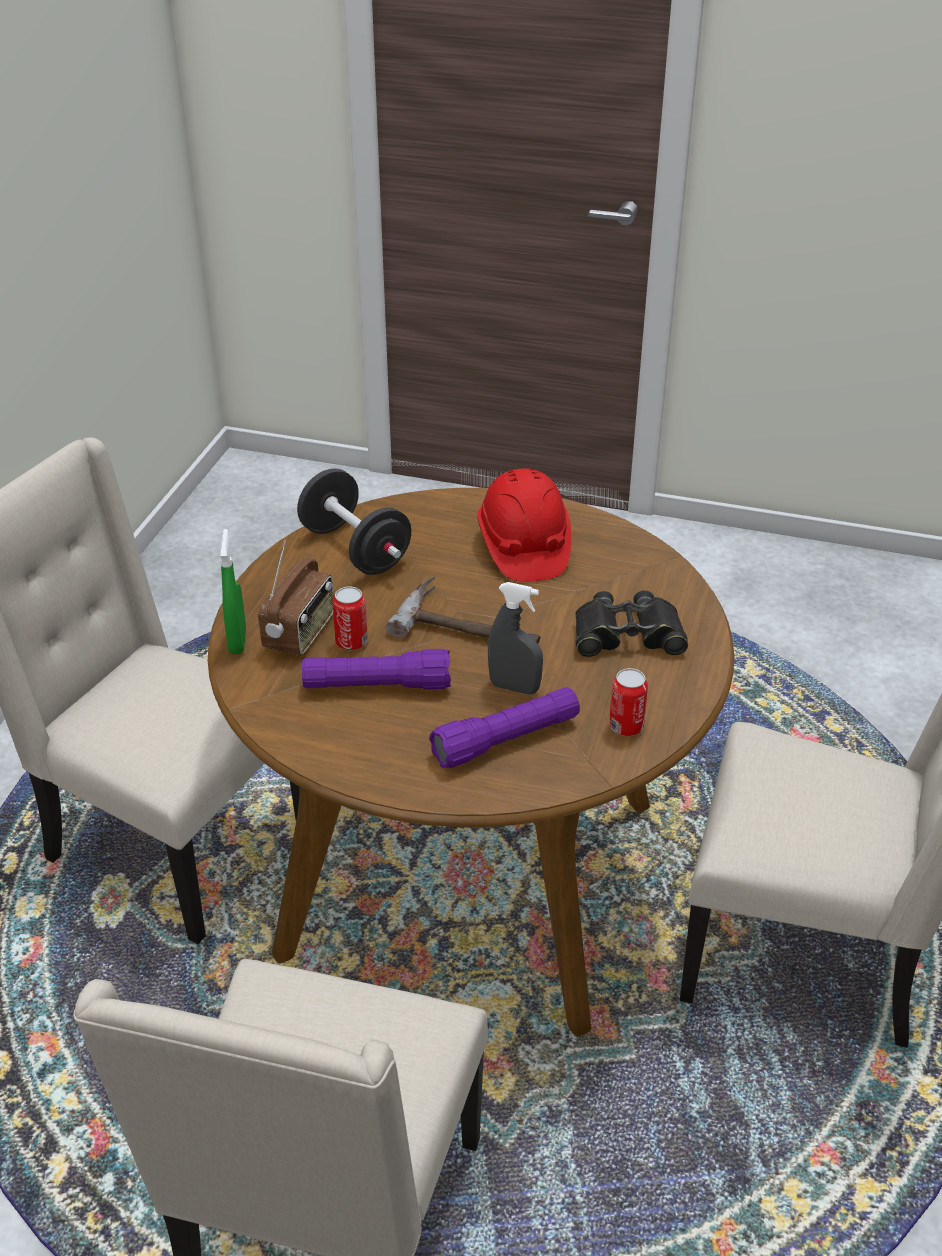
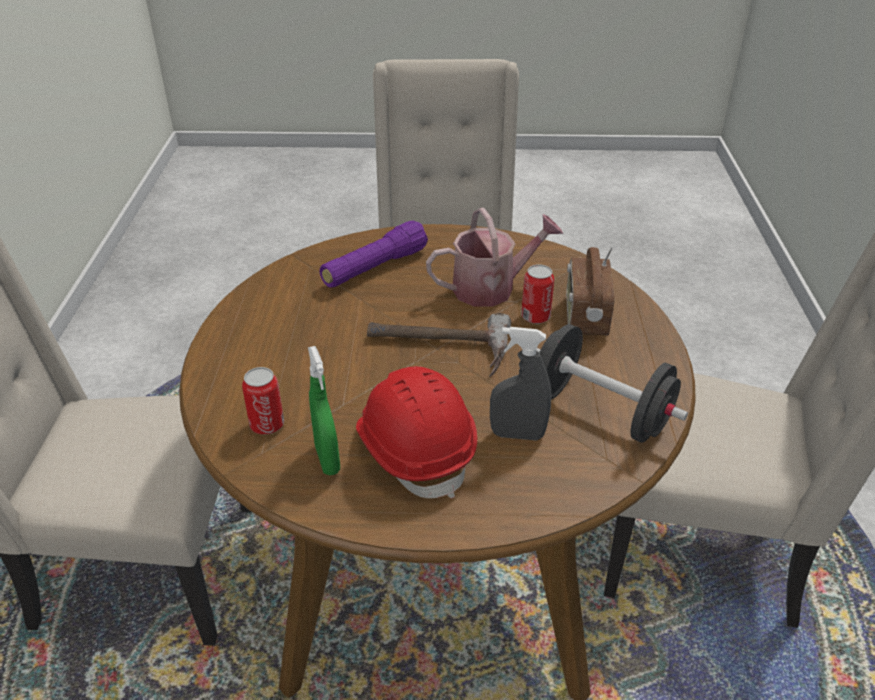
camera: 165 degrees right, 0 degrees up
green spray bottle [220,529,246,654] -> green spray bottle moved to [308,346,340,475]
purple flashlight [302,649,451,690] -> watering can [426,207,563,307]
grey spray bottle [488,582,543,695] -> grey spray bottle moved to [490,327,551,441]
black binoculars [575,590,688,657] -> none
can [609,668,648,736] -> can moved to [242,367,284,435]

